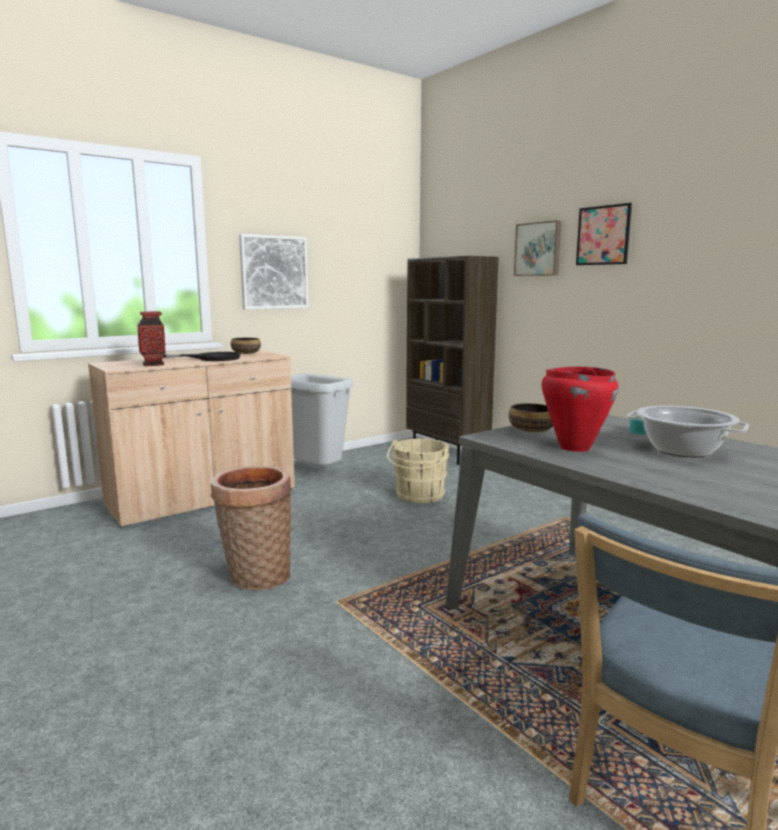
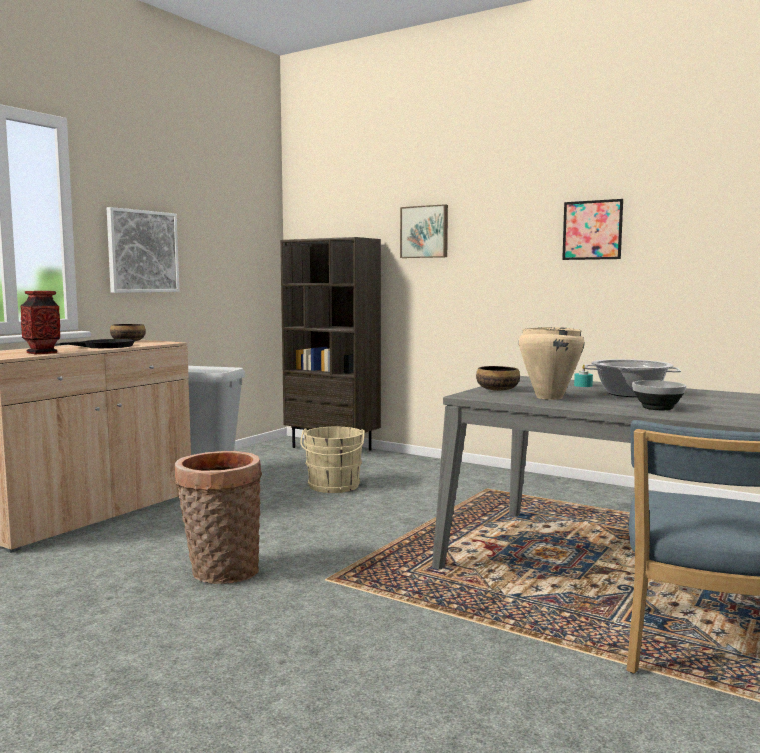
camera: 20 degrees left, 5 degrees down
red cooking pot [542,367,618,452] -> beige cooking pot [519,327,584,400]
picture [576,203,632,265] -> picture moved to [562,199,623,260]
none -> bowl [632,380,686,410]

